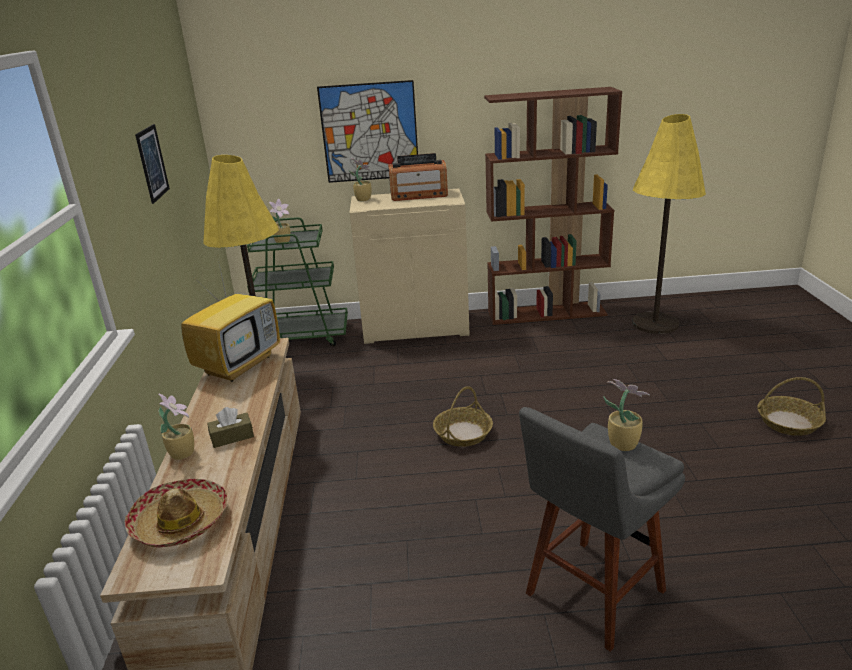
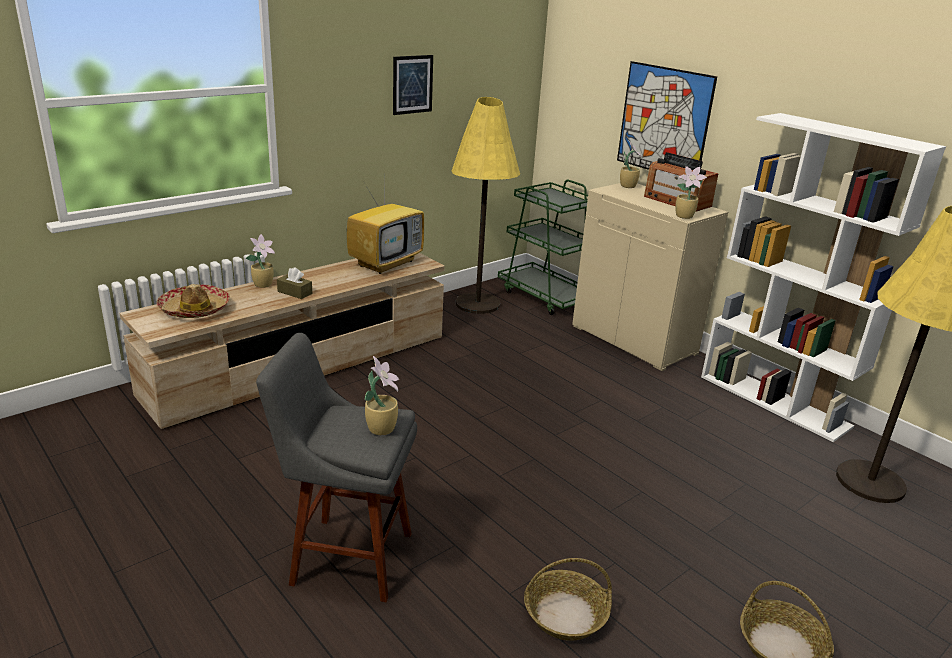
camera: 50 degrees right, 0 degrees up
television [181,264,280,382] -> television turned 45 degrees counterclockwise [347,168,424,274]
potted plant [269,199,290,243] -> potted plant moved to [676,166,707,219]
basket [433,386,493,447] -> basket moved to [524,558,612,641]
brown bookcase [484,87,622,325] -> white bookcase [701,113,946,442]

